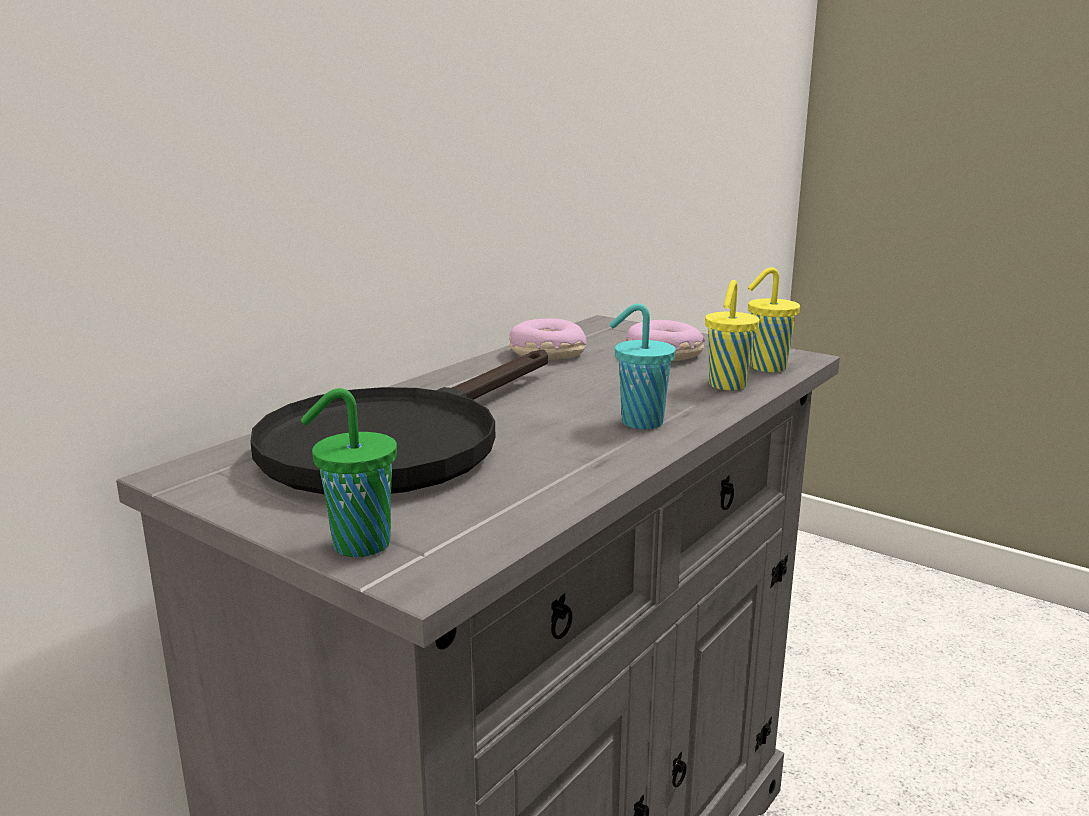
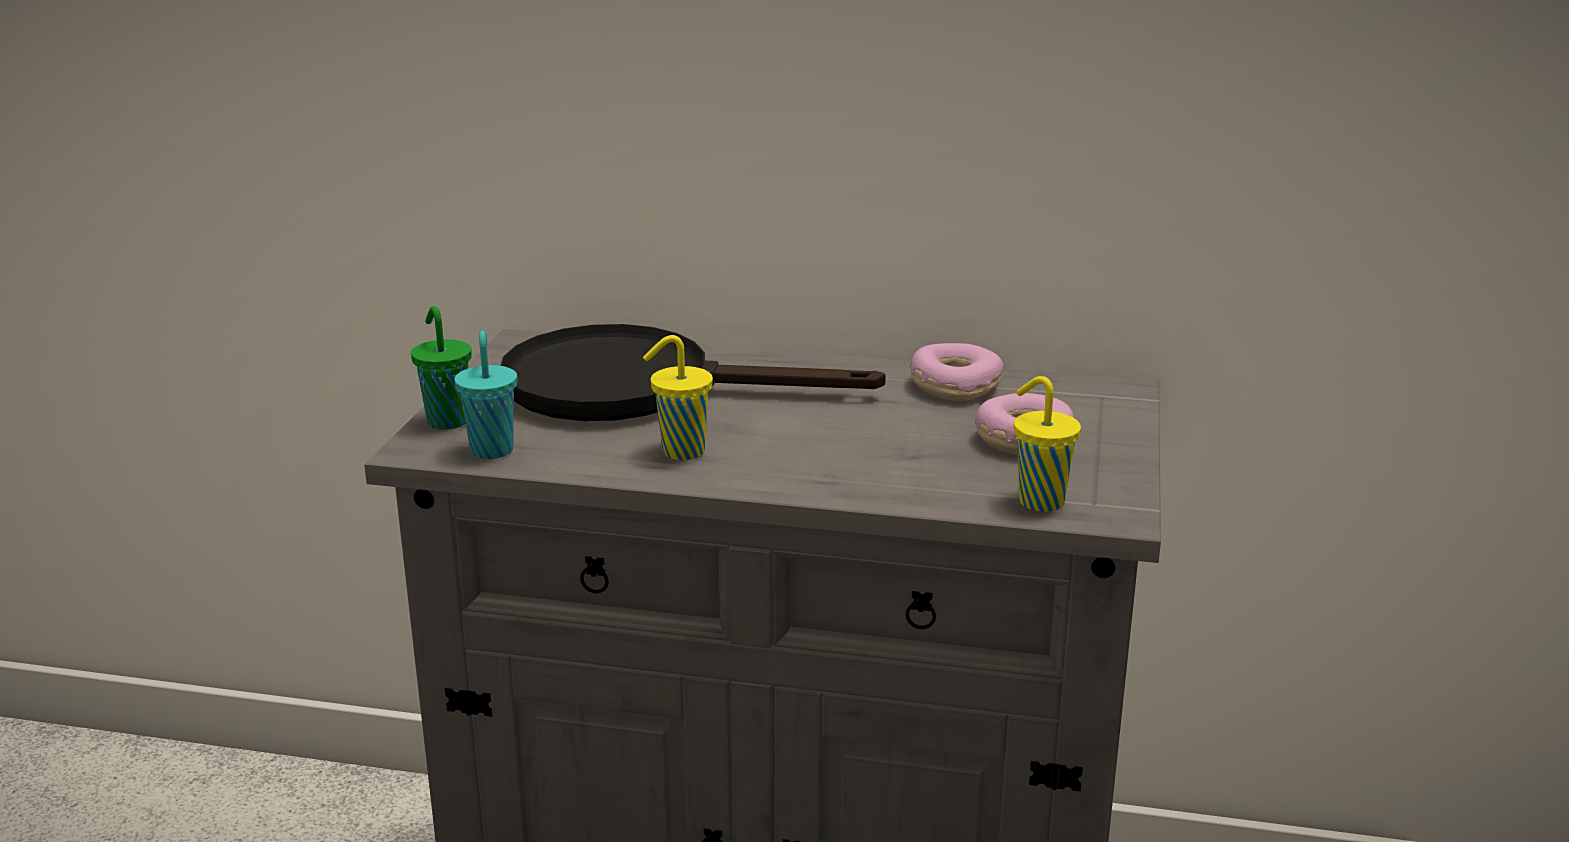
camera: 65 degrees right, 5 degrees up
turquoise cup [610,304,676,430] -> turquoise cup moved to [454,331,517,459]
yellow cup [705,280,760,391] -> yellow cup moved to [643,335,713,460]

